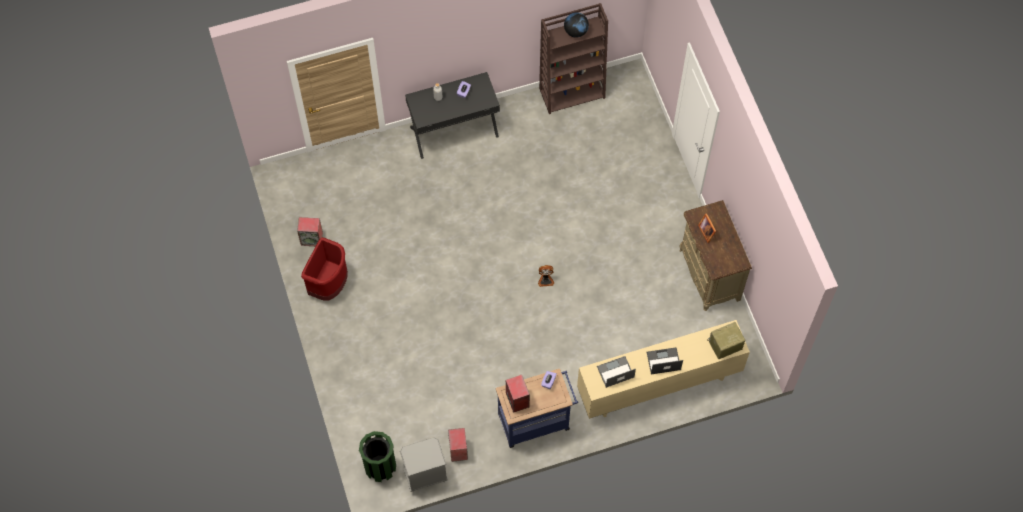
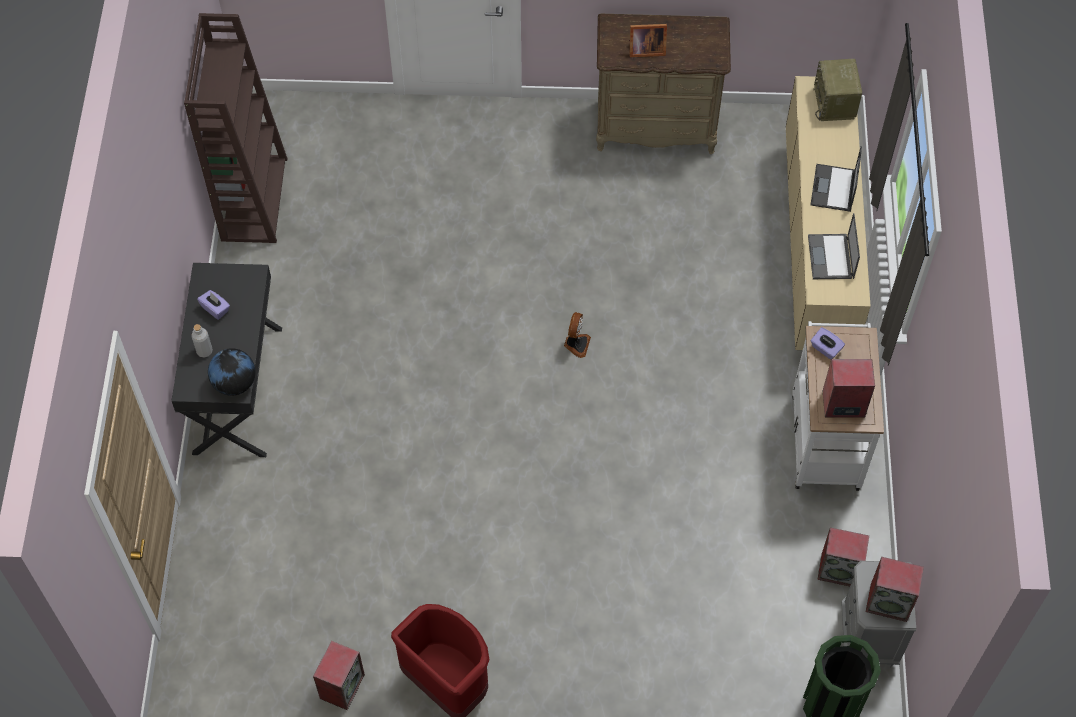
camera: 70 degrees left, 5 degrees down
blue cart [495,369,578,448] -> white cart [792,321,884,491]
globe [564,12,589,37] -> globe moved to [208,348,256,396]
none -> speaker [866,557,924,622]

